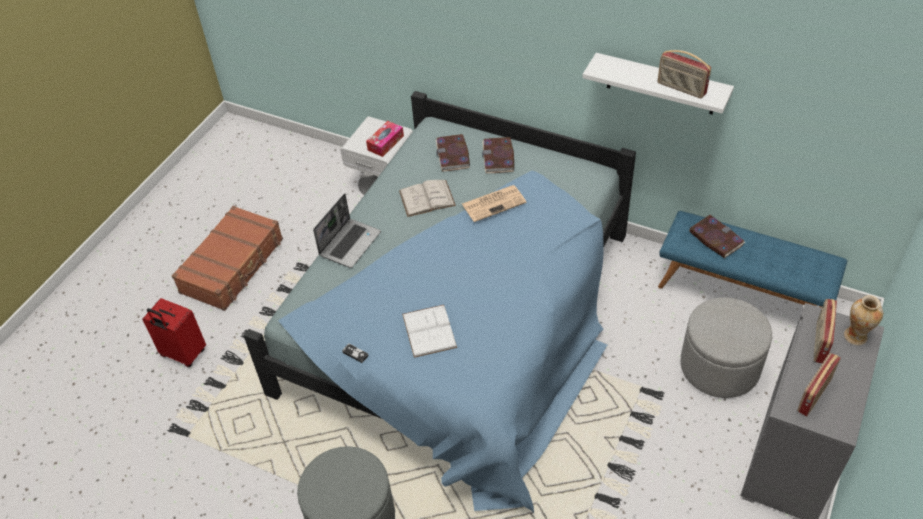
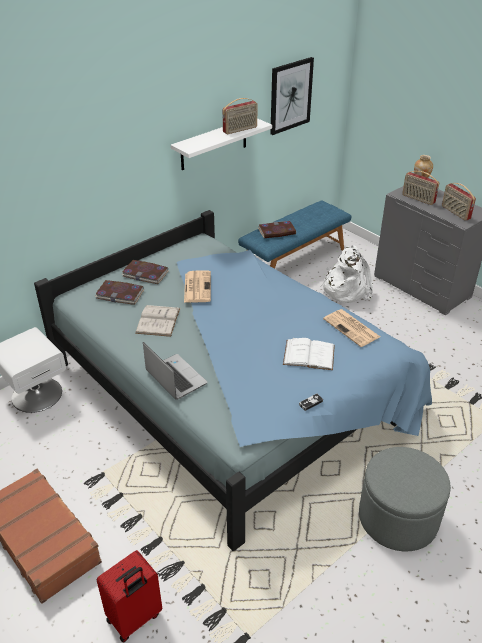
camera: 70 degrees left, 10 degrees down
tissue box [366,121,404,157] -> none
grey ottoman [680,297,772,398] -> white backpack [321,246,373,303]
none -> picture [270,57,314,135]
none -> newspaper [323,309,380,347]

